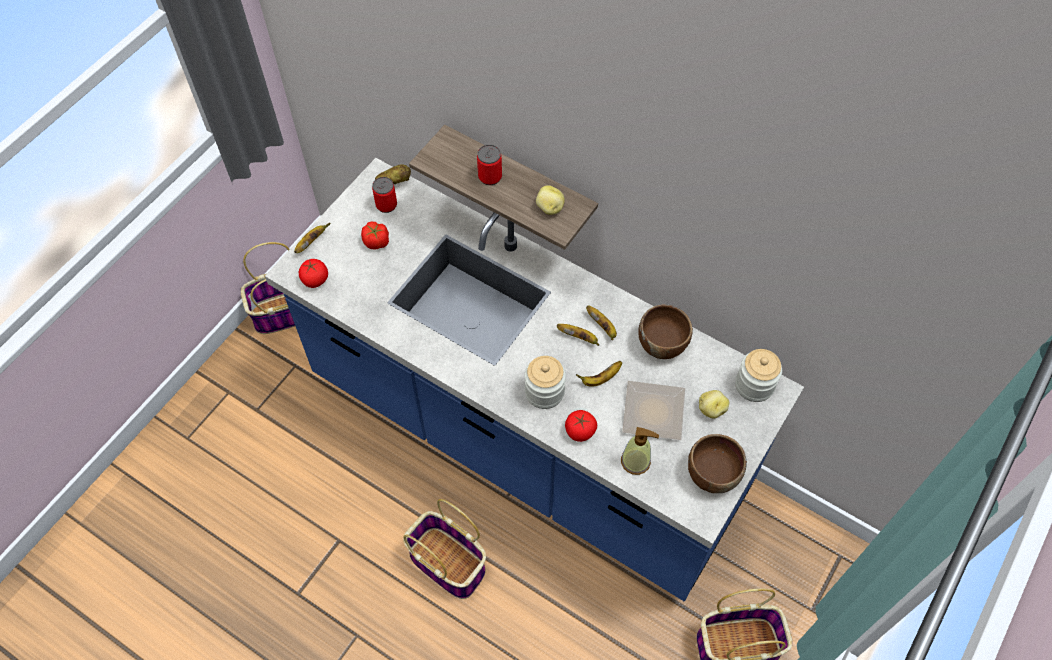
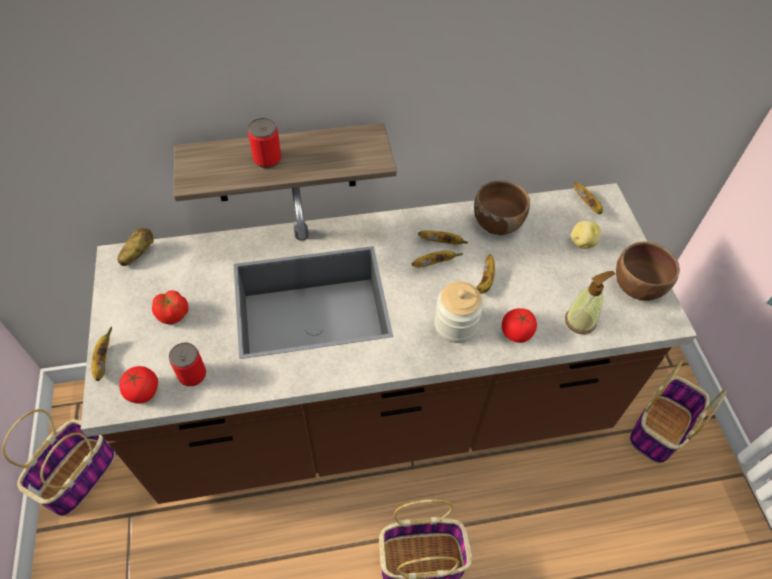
camera: 45 degrees left, 5 degrees down
blue counter [265,158,804,602] -> brown counter [80,183,697,504]
can [372,177,397,213] -> can moved to [169,342,206,386]
potato [536,185,565,215] -> none
plate [622,381,685,440] -> none
jar [735,349,782,402] -> banana [574,182,603,214]

